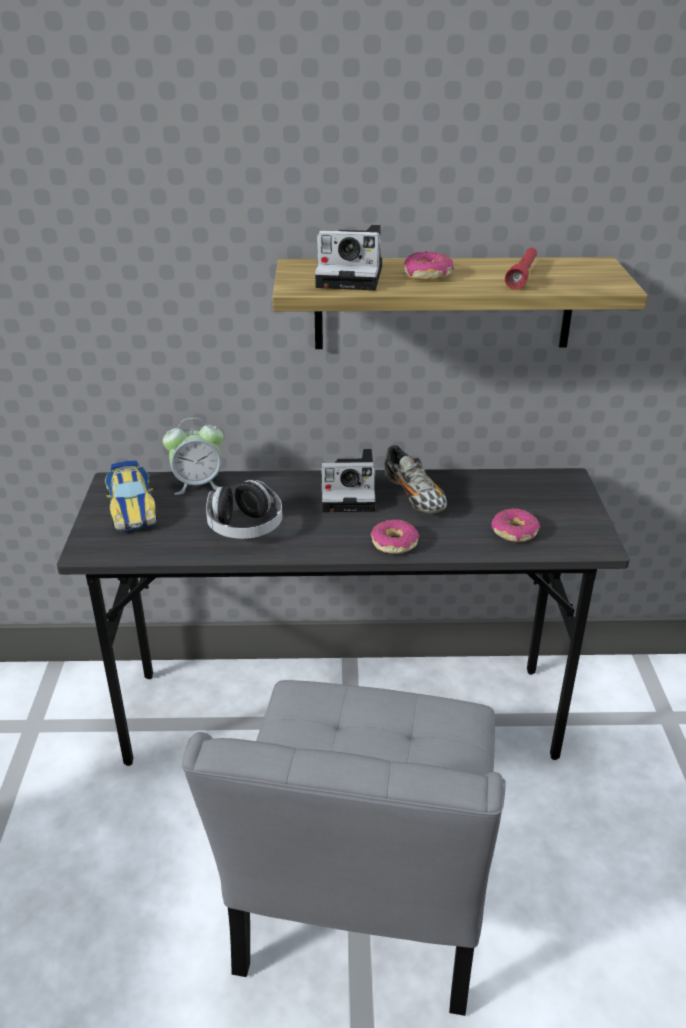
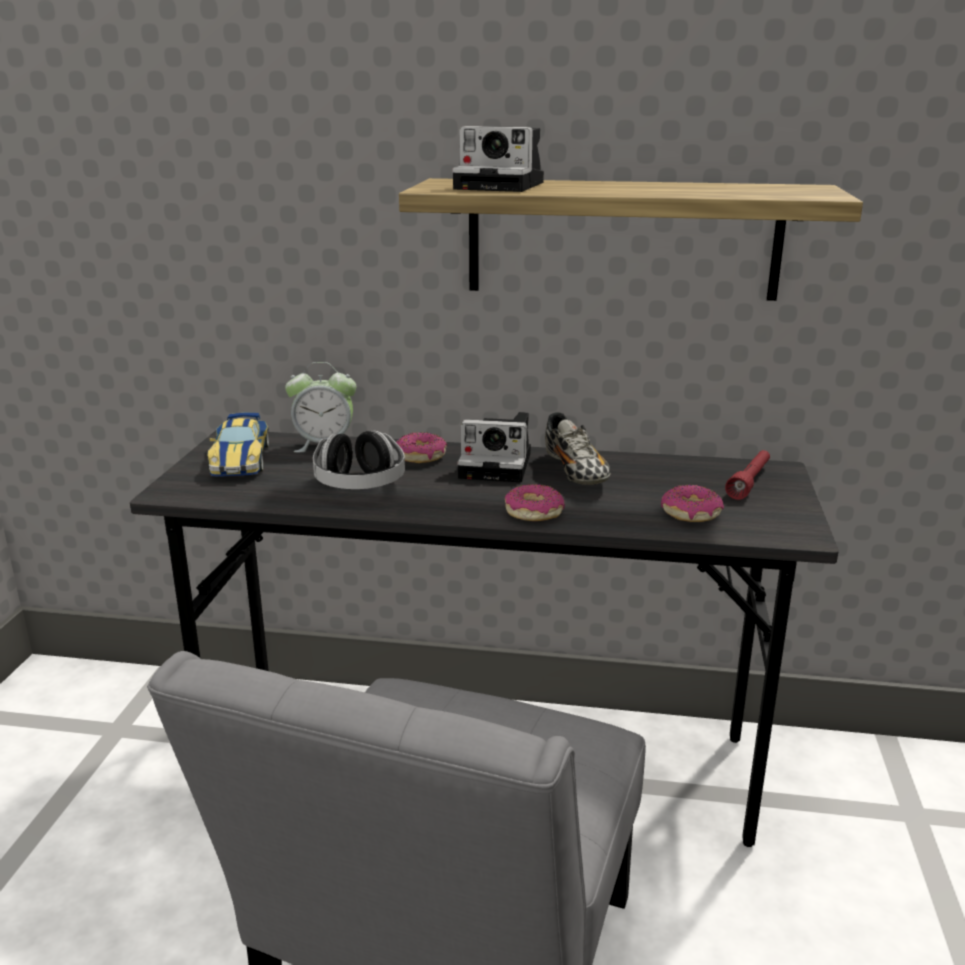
camera: 10 degrees right, 10 degrees down
donut [404,252,454,280] -> donut moved to [396,432,447,463]
red flashlight [505,248,537,290] -> red flashlight moved to [725,450,770,500]

